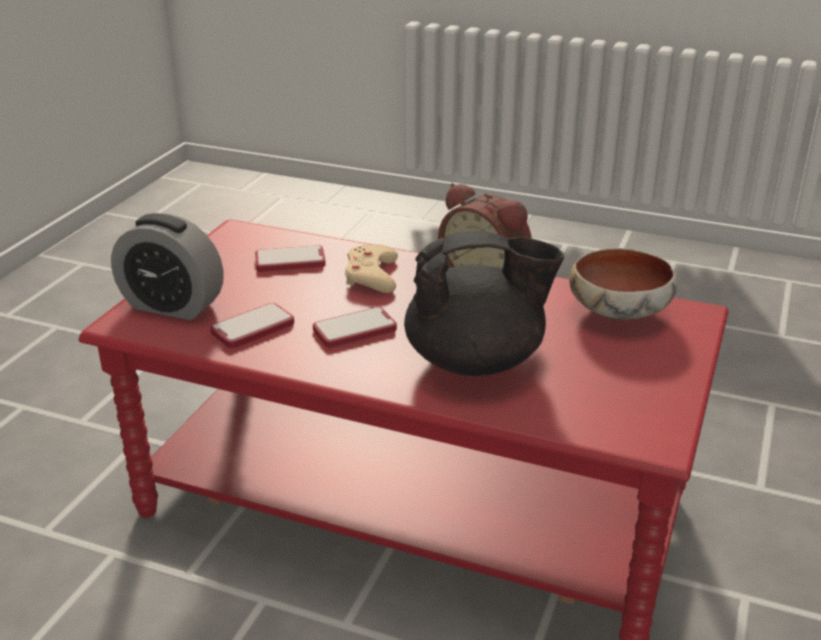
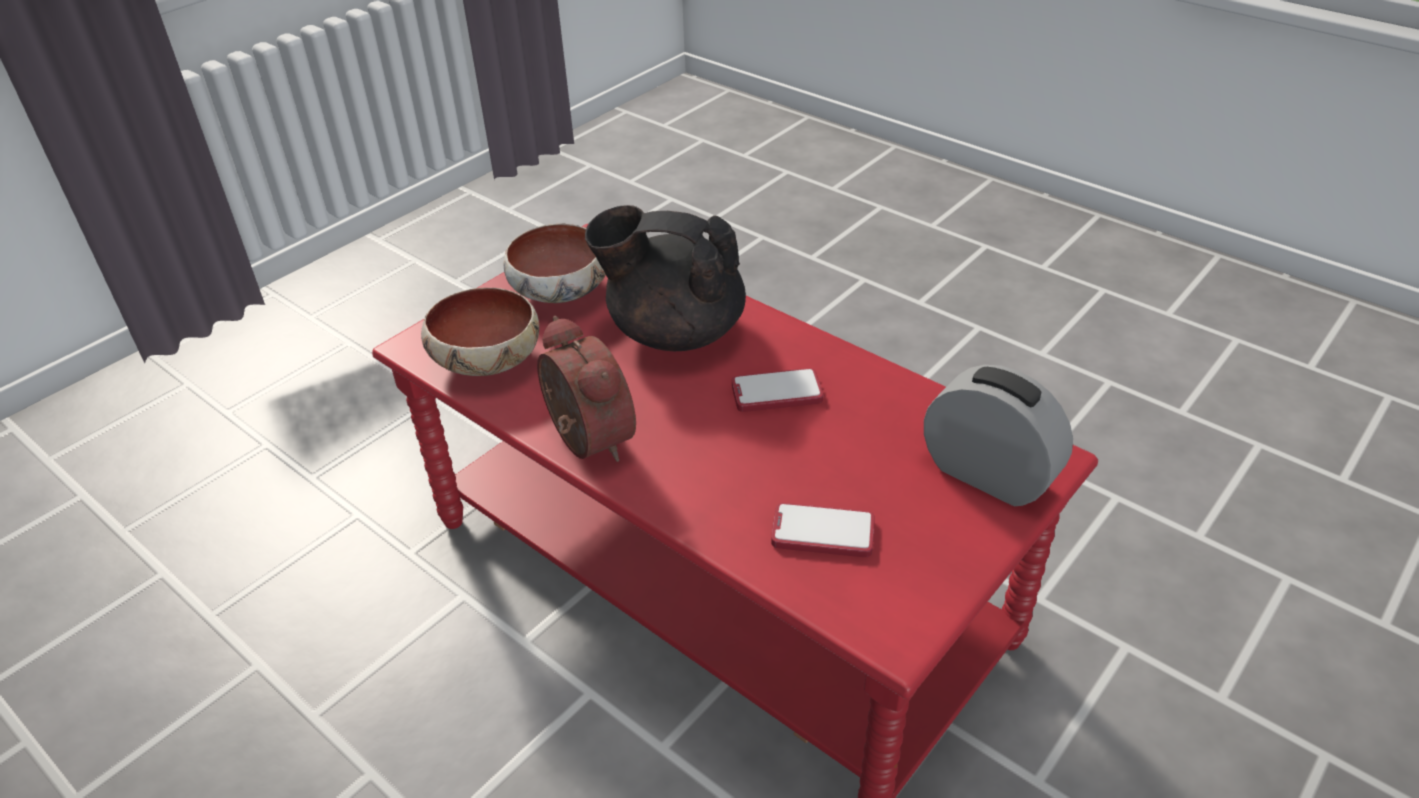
camera: 160 degrees left, 10 degrees up
phone [210,303,294,348] -> none
beige game controller [345,244,398,293] -> none
none -> bowl [503,223,606,303]

